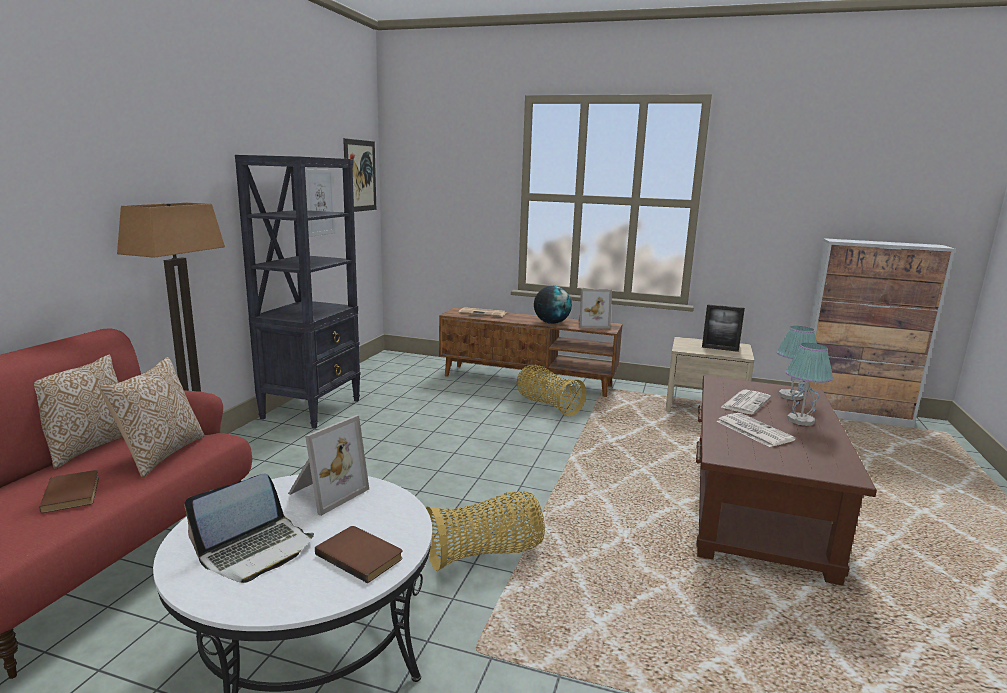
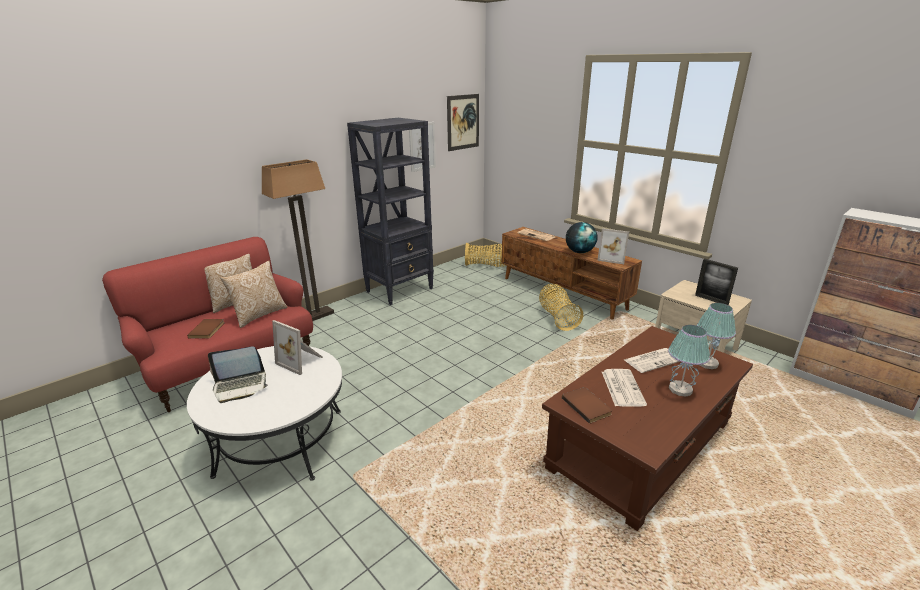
camera: 30 degrees right, 10 degrees up
picture frame [288,415,369,516] -> picture frame turned 60 degrees clockwise [272,320,323,375]
brown book [315,526,403,583] -> brown book moved to [562,387,612,424]
basket [426,491,545,571] -> basket moved to [465,243,507,267]

